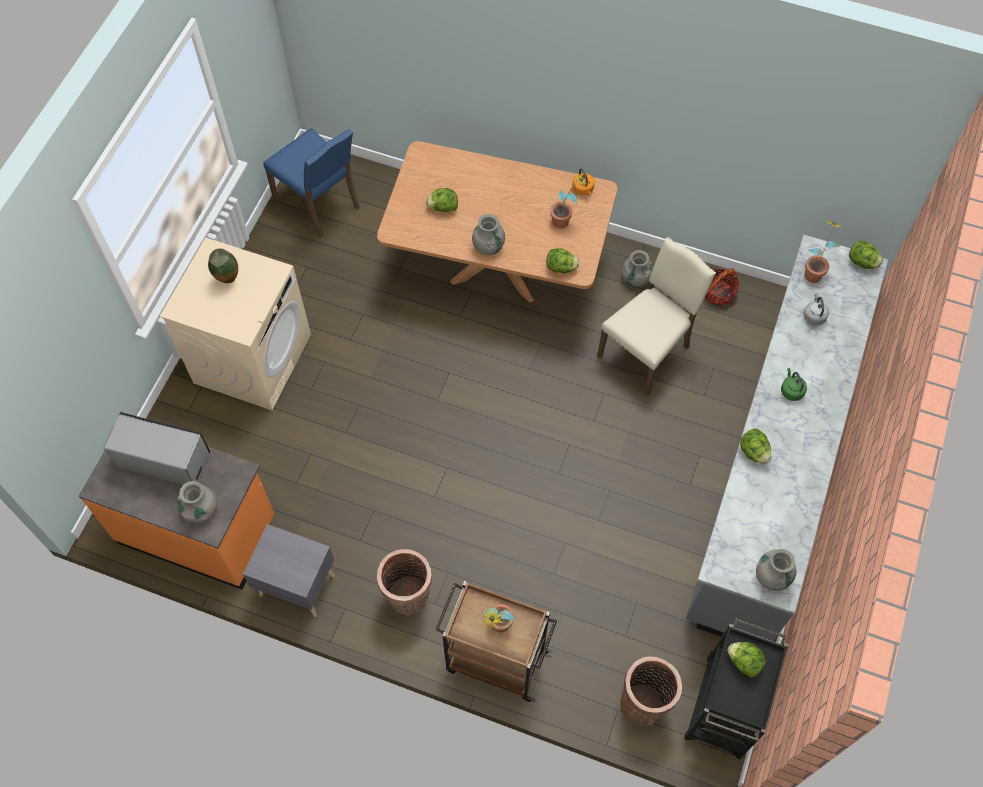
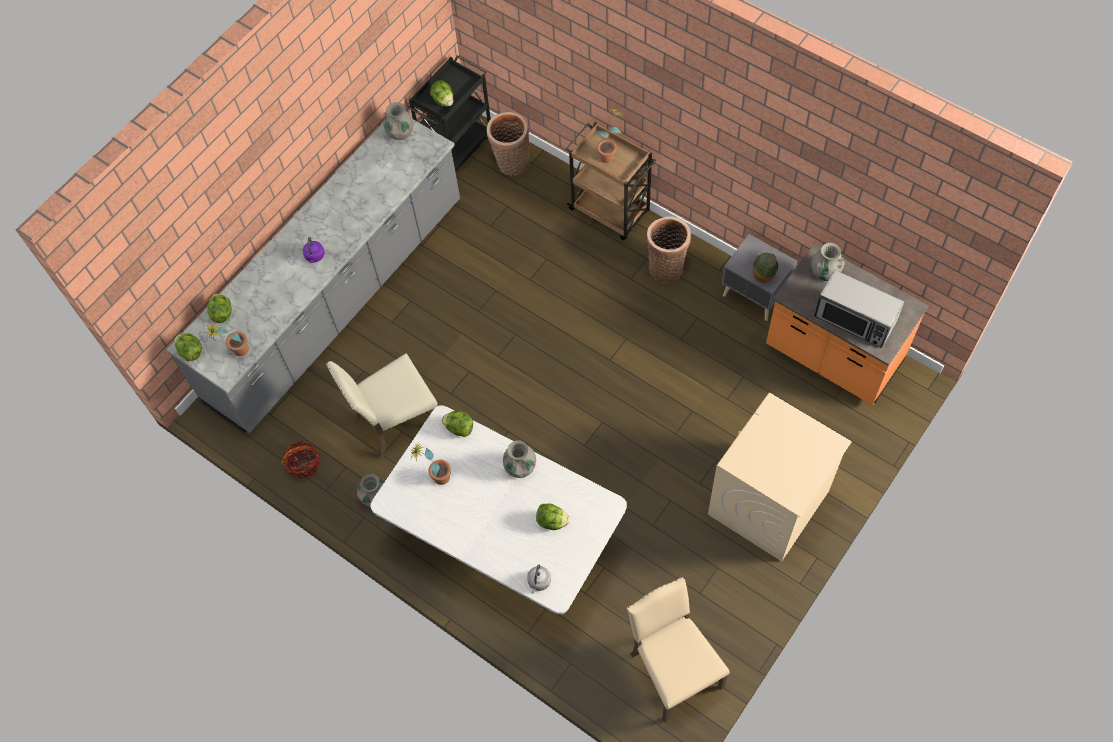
camera: 160 degrees left, 0 degrees up
vase [208,249,238,283] -> vase moved to [753,252,778,283]
blue chair [263,128,360,237] -> beige chair [627,577,730,723]
brown dining table [377,141,617,303] -> white dining table [371,405,627,614]
orange kettle [572,168,595,195] -> none
lettuce [740,429,772,464] -> lettuce moved to [207,294,232,323]
green kettle [781,368,807,401] -> purple kettle [303,237,325,263]
grey kettle [804,293,829,326] -> grey kettle moved to [527,565,551,594]

